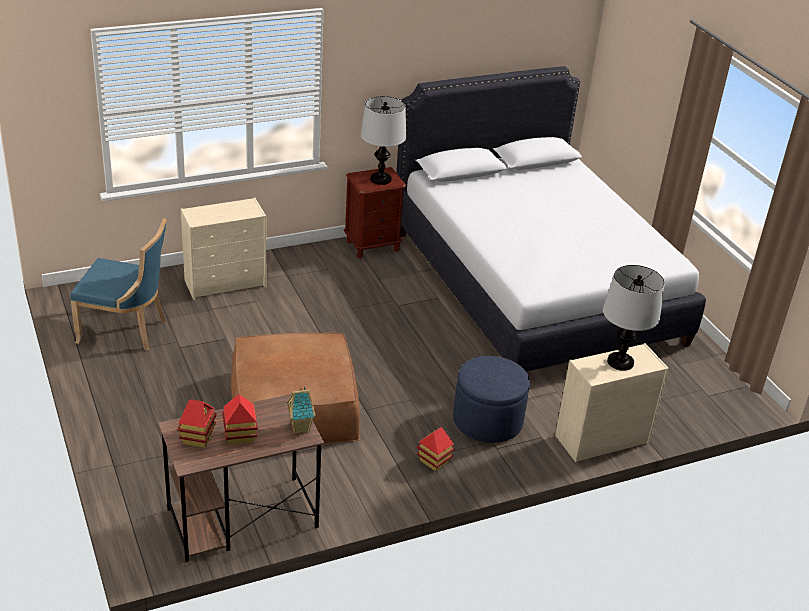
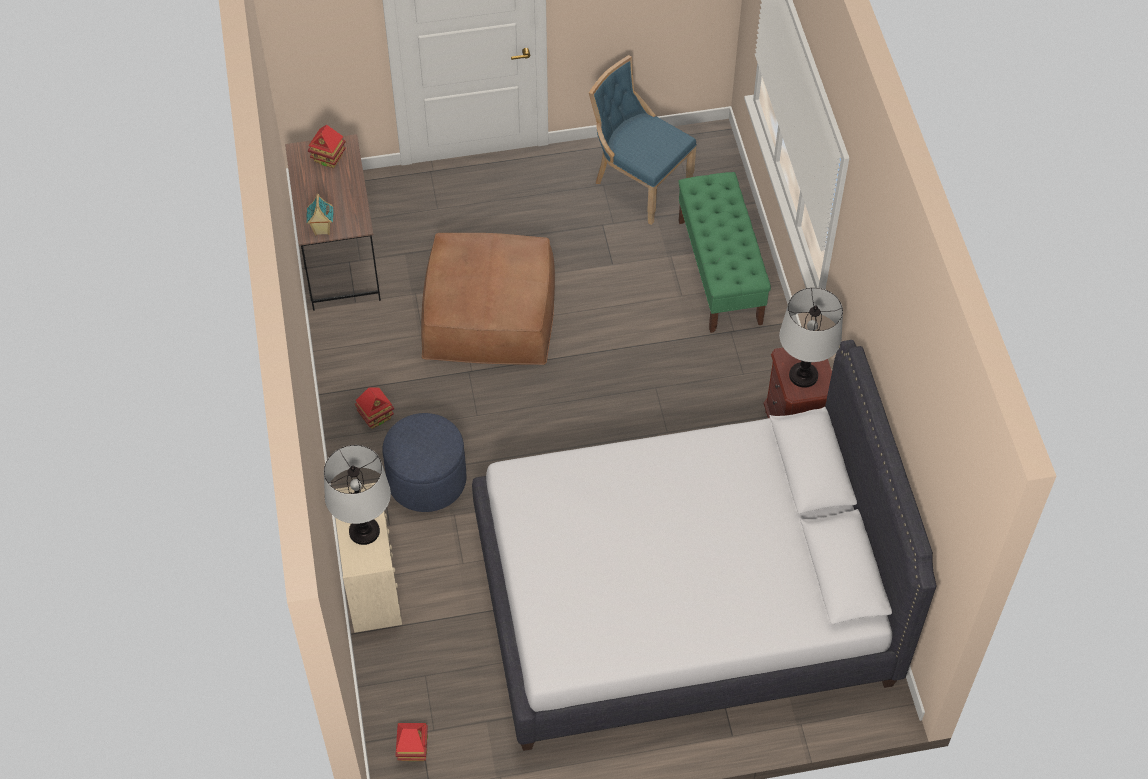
camera: 105 degrees right, 20 degrees up
blue chair [70,218,167,351] -> blue chair turned 105 degrees clockwise [589,55,697,225]
beige dresser [181,198,266,300] -> green bench [678,172,771,333]
toy house [222,394,258,444] -> toy house moved to [395,723,428,761]

